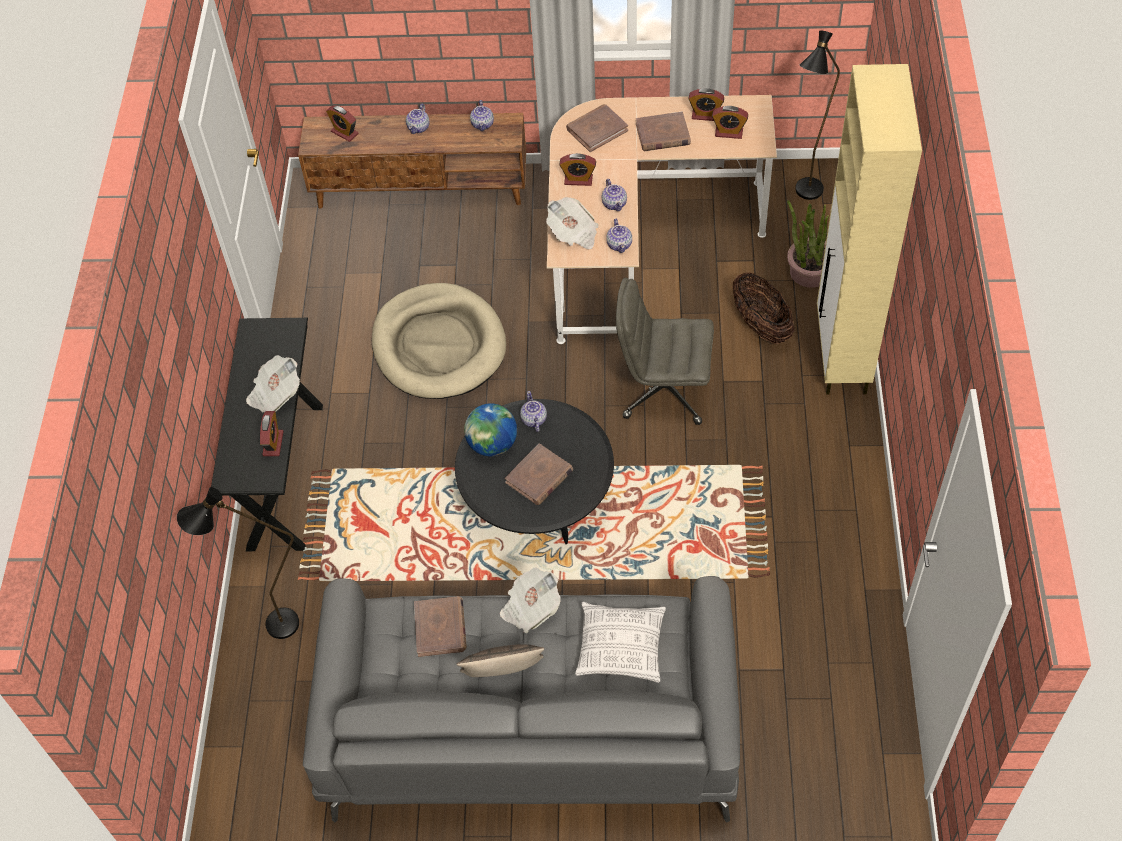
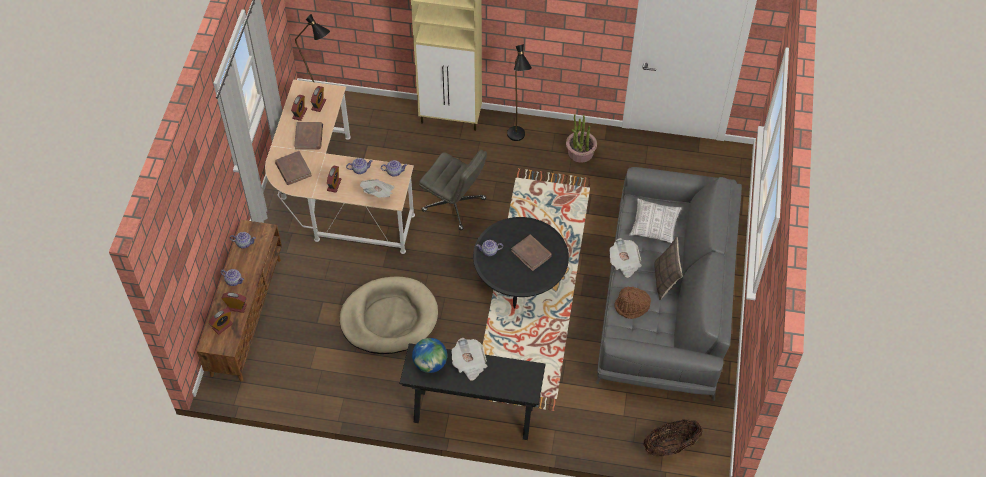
camera: 85 degrees left, 0 degrees up
black floor lamp [177,487,299,639] -> black floor lamp moved to [507,44,532,141]
alarm clock [260,411,284,456] -> alarm clock moved to [221,292,247,313]
brown book [414,596,467,657] -> brown hat [614,286,651,319]
globe [464,404,517,456] -> globe moved to [412,338,447,373]
grey office chair [616,278,714,425] -> grey office chair turned 75 degrees counterclockwise [419,150,487,230]
basket [733,272,795,344] -> basket moved to [643,419,703,456]
potted plant [787,200,829,288] -> potted plant moved to [566,115,597,163]

